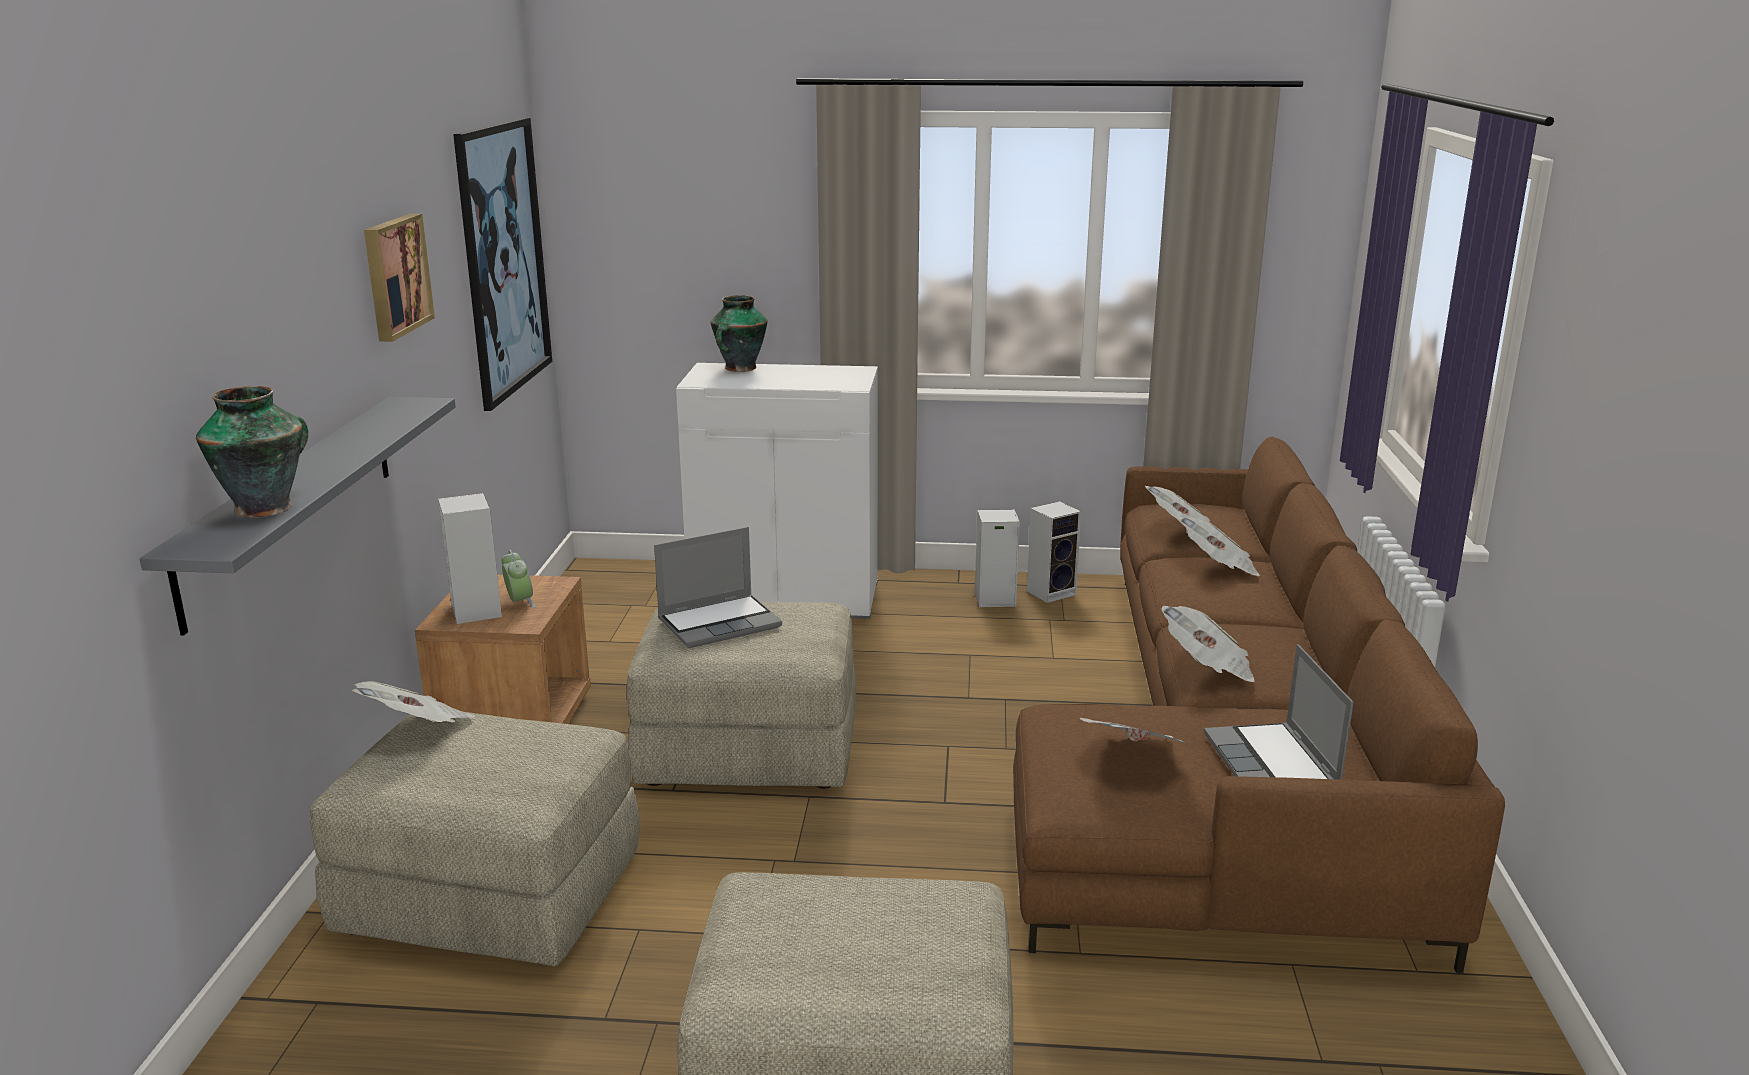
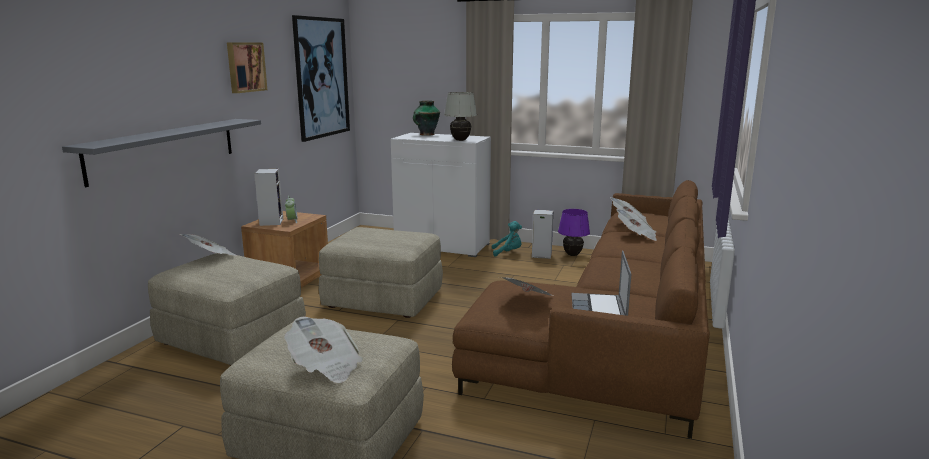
camera: 15 degrees right, 5 degrees down
vase [196,386,308,518] -> none
laptop [654,527,782,648] -> none
speaker [1027,501,1081,603] -> purple table lamp [558,209,590,256]
newspaper [1161,606,1255,682] -> newspaper moved to [284,316,363,383]
none -> white table lamp [444,92,477,141]
none -> turquoise plush toy [492,221,522,257]

